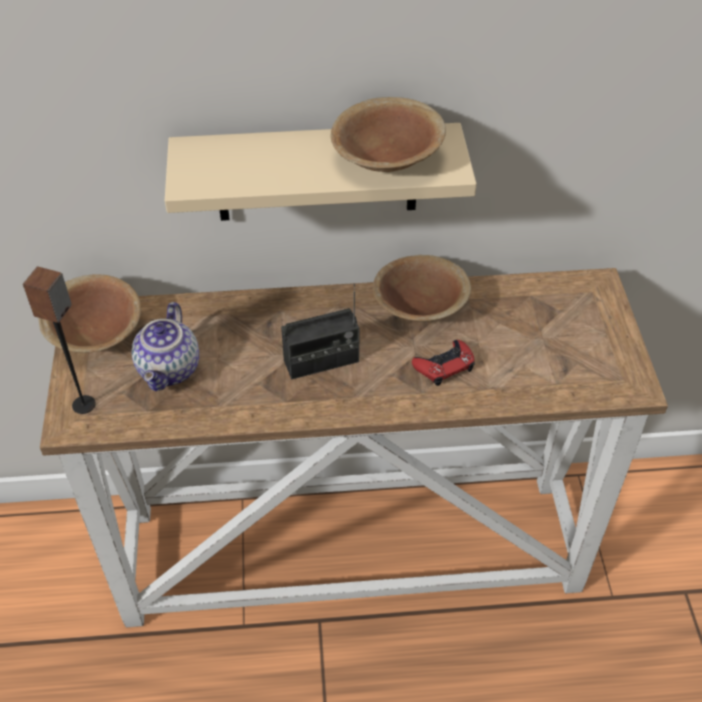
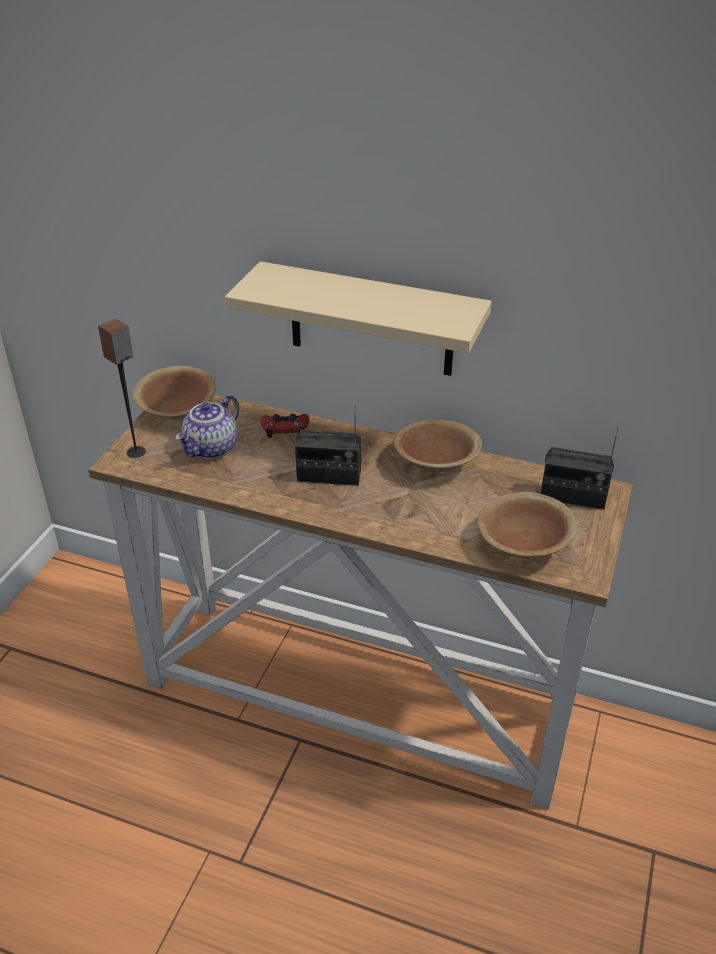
camera: 25 degrees right, 10 degrees down
brown bowl [331,97,446,172] -> brown bowl moved to [478,492,578,558]
red game controller [412,340,475,386] -> red game controller moved to [261,413,309,438]
none -> radio [541,428,618,510]

